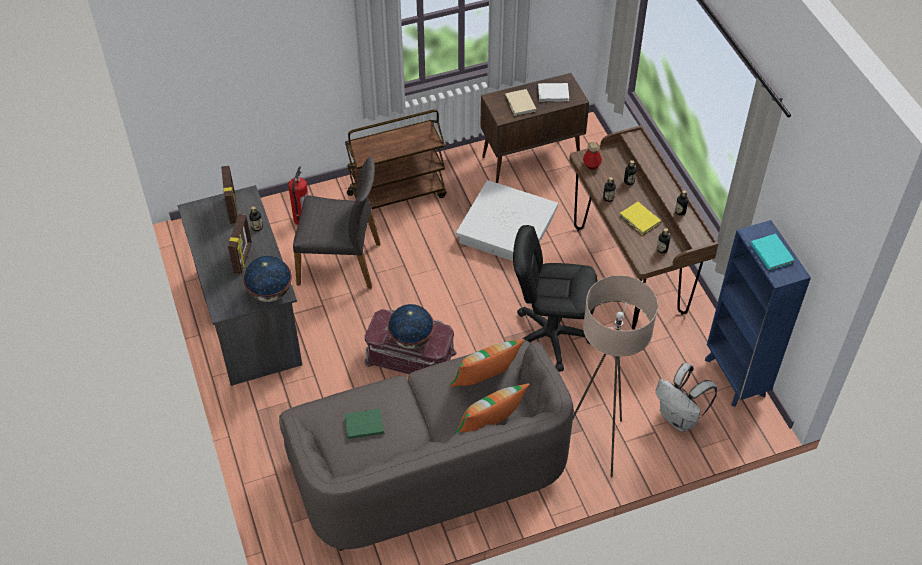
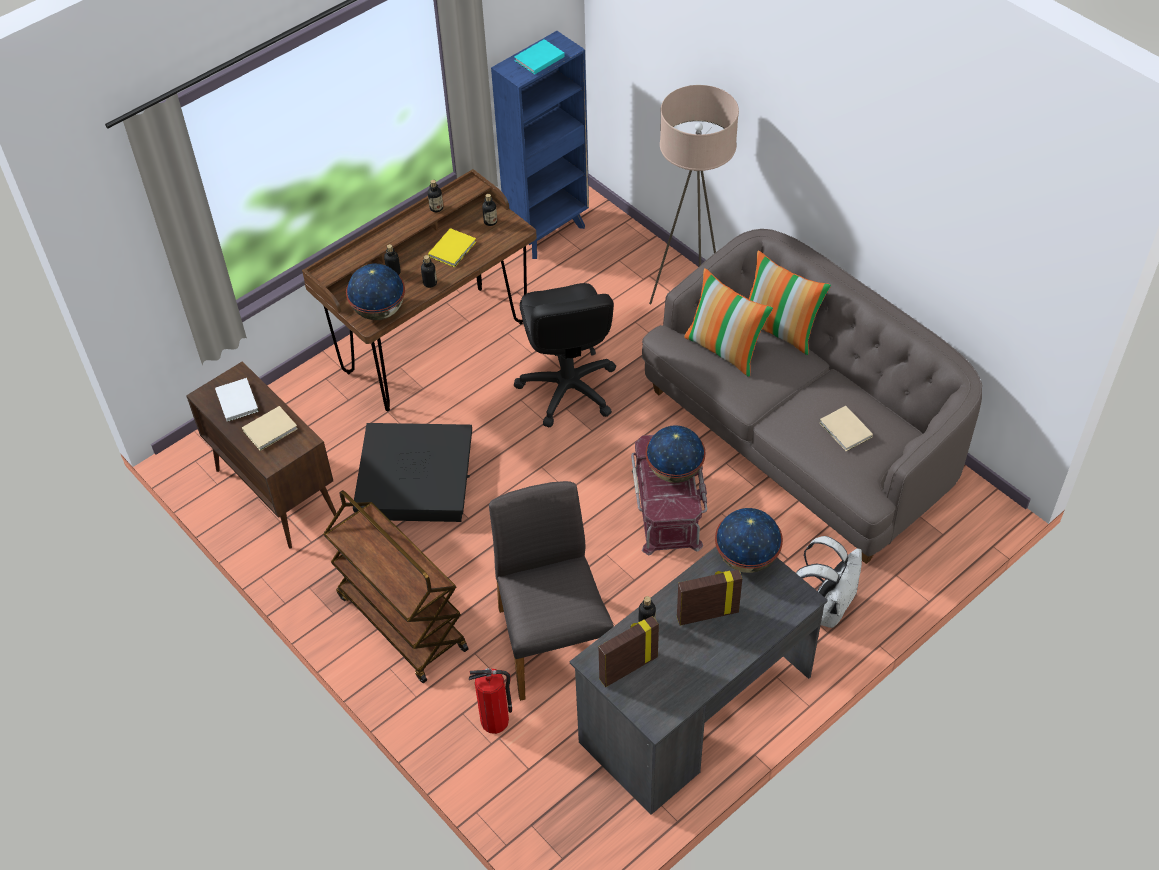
camera: 110 degrees left, 0 degrees up
green book [345,408,384,439] -> beige book [819,406,873,451]
white storage box [456,180,558,261] -> black storage box [353,423,472,522]
bottle [583,142,602,170] -> globe [346,263,405,320]
white backpack [656,363,717,432] -> white backpack moved to [796,536,862,628]

